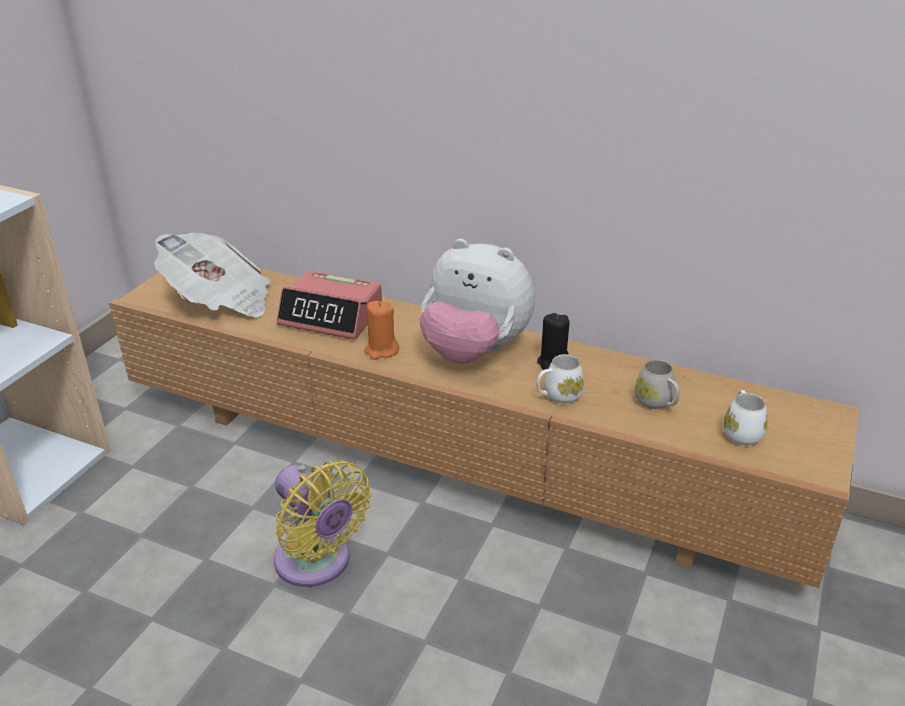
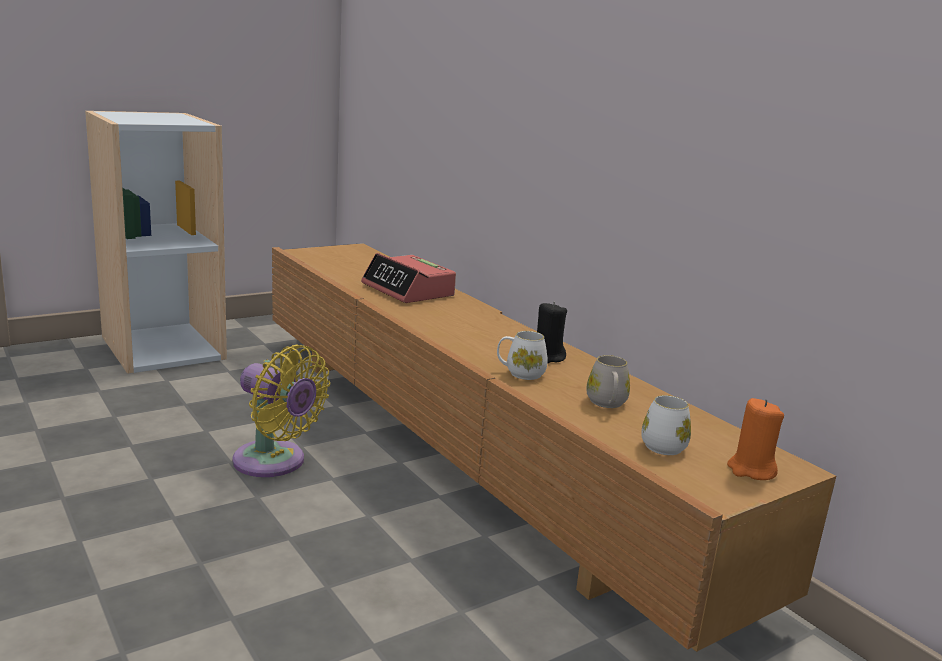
camera: 30 degrees right, 15 degrees down
newspaper [154,233,271,317] -> none
yellow fan [274,460,371,587] -> yellow fan turned 45 degrees counterclockwise [232,345,330,477]
orange candle [364,301,399,360] -> orange candle moved to [727,398,784,480]
plush toy [419,239,535,364] -> none

